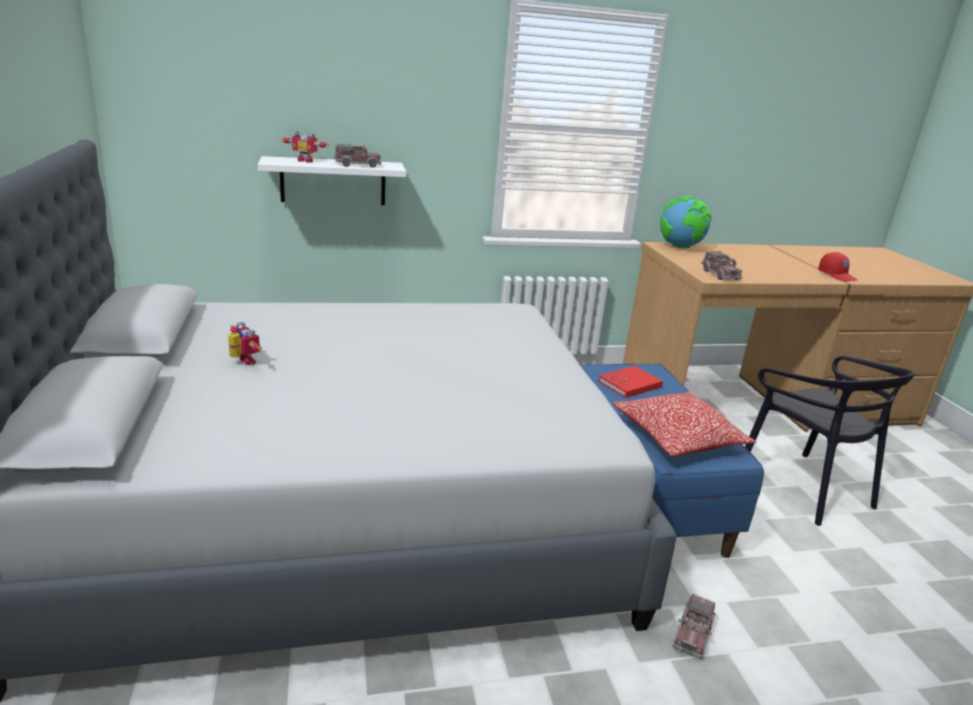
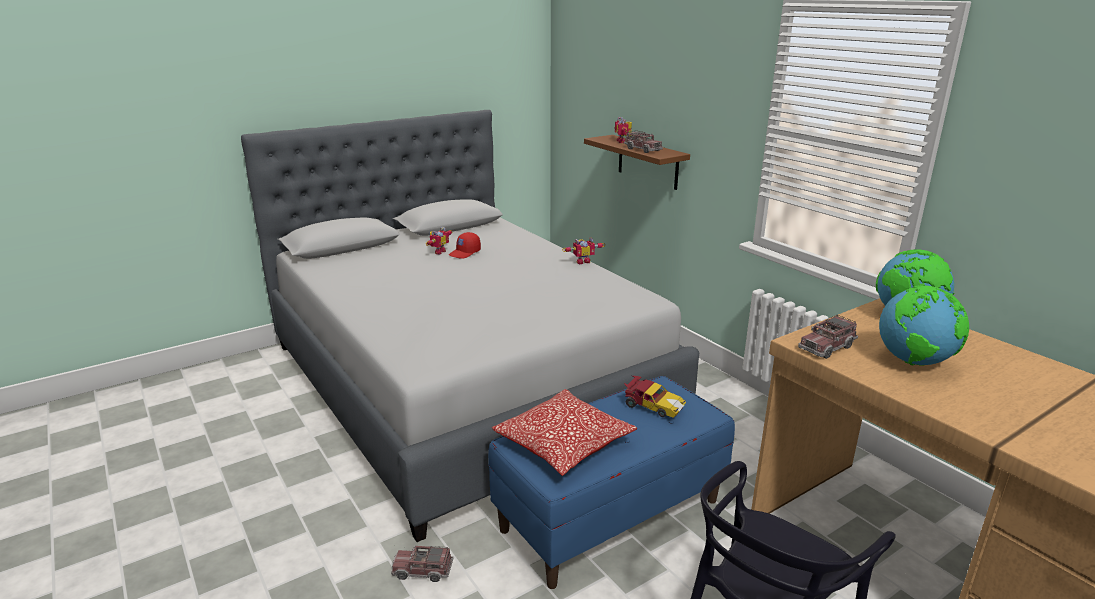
camera: 70 degrees right, 0 degrees up
white shelf [258,156,406,205] -> brown shelf [584,135,690,190]
red book [598,366,663,398] -> toy car [624,376,686,418]
red cap [818,252,858,281] -> red cap moved to [449,232,481,259]
none -> toy robot [562,237,605,264]
none -> globe [879,285,969,366]

